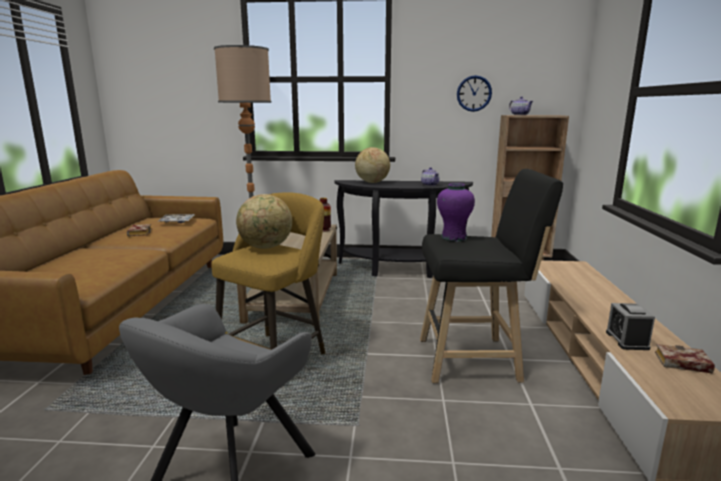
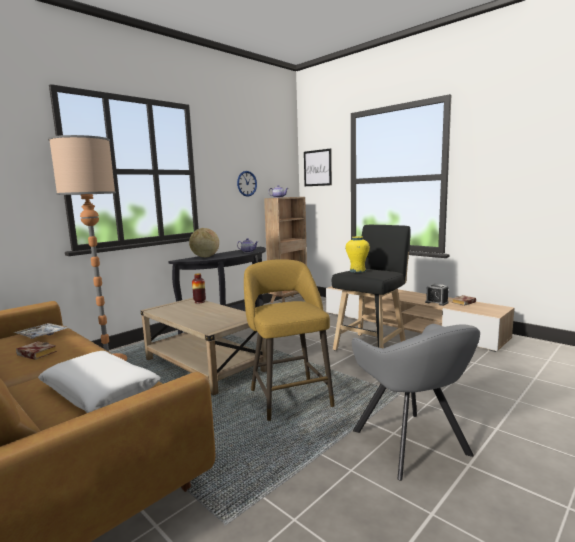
camera: 50 degrees left, 5 degrees down
globe [236,194,292,249] -> none
purple vase [437,183,475,242] -> yellow vase [346,236,370,273]
none -> white pillow [38,351,161,413]
none -> picture [304,149,332,186]

